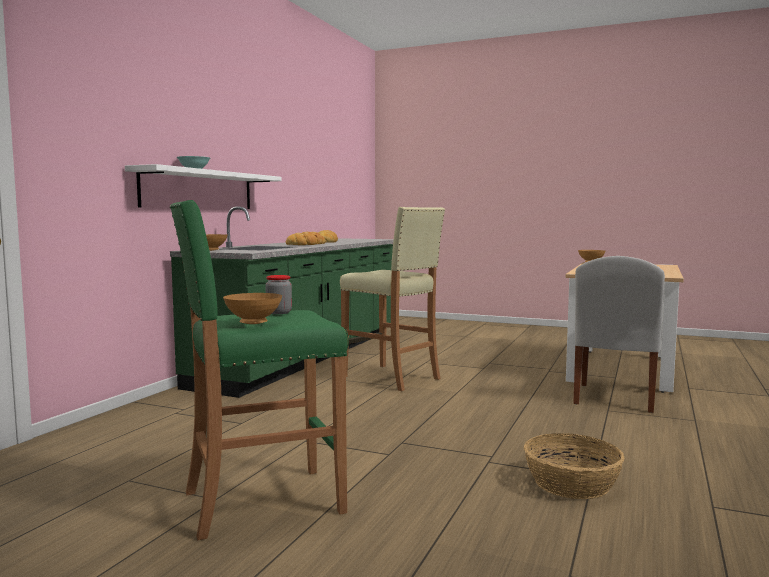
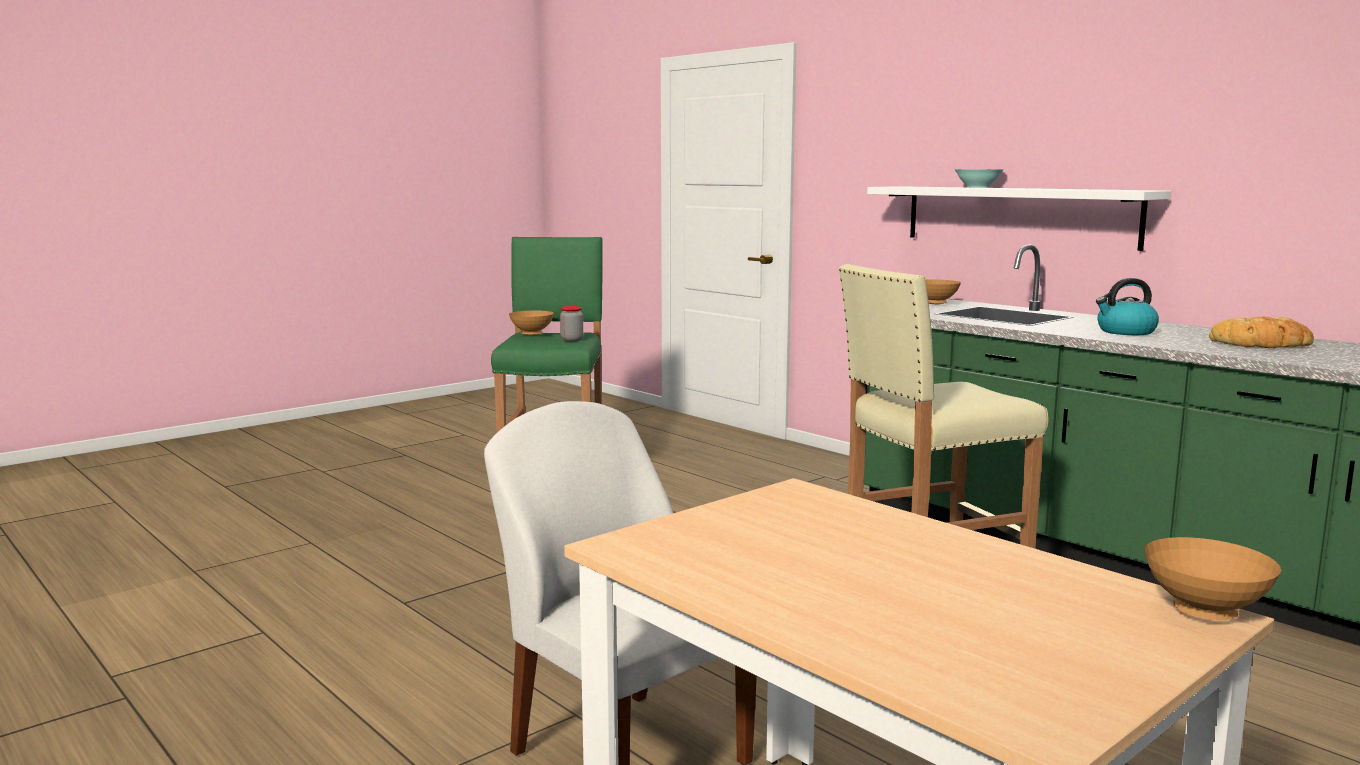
camera: 115 degrees right, 5 degrees up
bread [286,232,325,245] -> kettle [1096,278,1159,335]
basket [524,433,625,499] -> none

